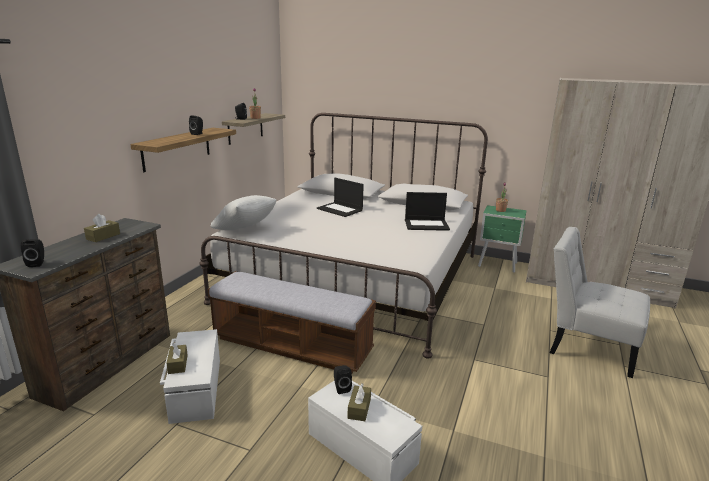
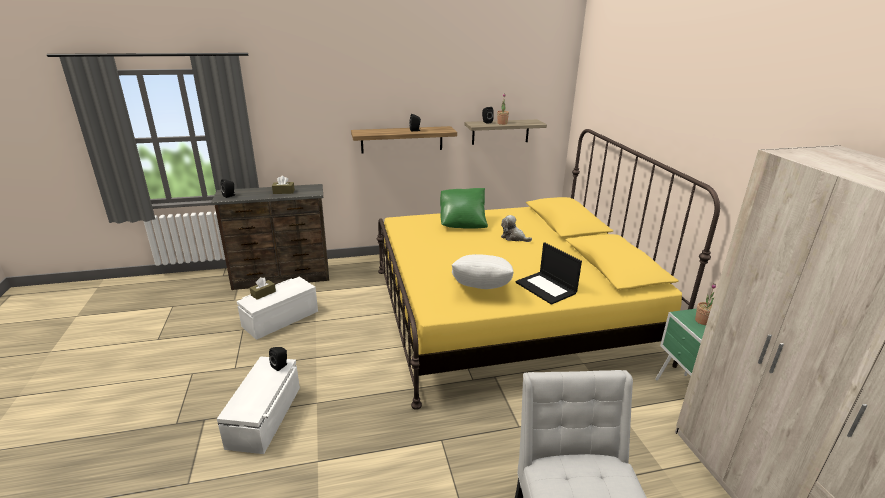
camera: 55 degrees right, 5 degrees up
white bed [199,113,488,359] -> yellow bed [377,129,720,410]
bench [208,271,376,373] -> none
white pillow [211,195,276,230] -> white pillow moved to [452,254,514,289]
laptop [317,178,364,217] -> plush toy [501,215,532,242]
brown tissue box [348,384,371,421] -> none
none -> green pillow [440,188,488,229]

